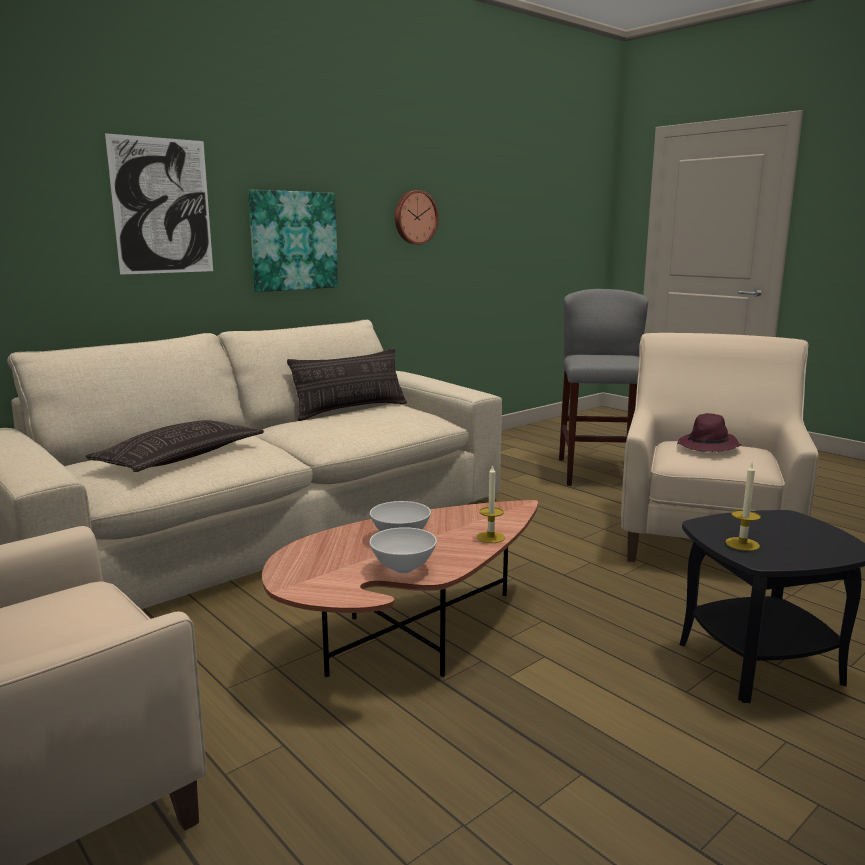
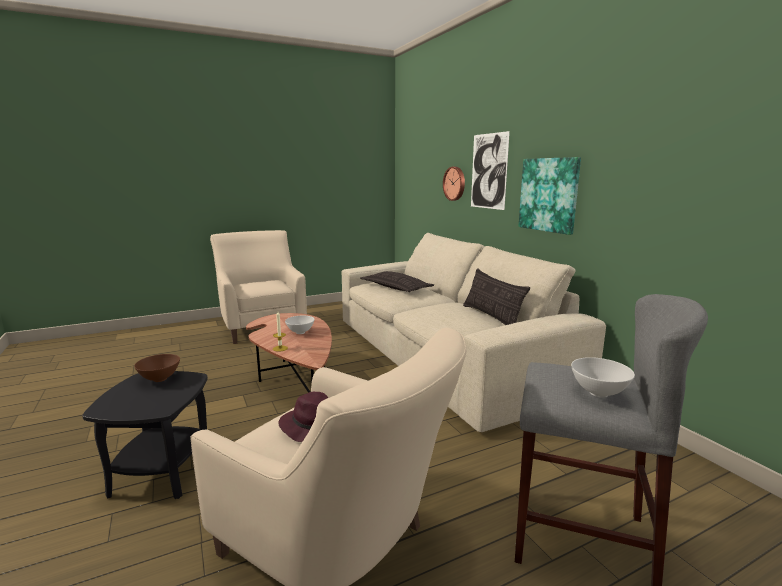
camera: 105 degrees right, 0 degrees up
white bowl [369,527,437,574] -> white bowl moved to [571,357,635,398]
wall clock [395,190,438,244] -> wall clock moved to [443,167,465,201]
candle [725,464,761,551] -> brown bowl [134,354,180,382]

